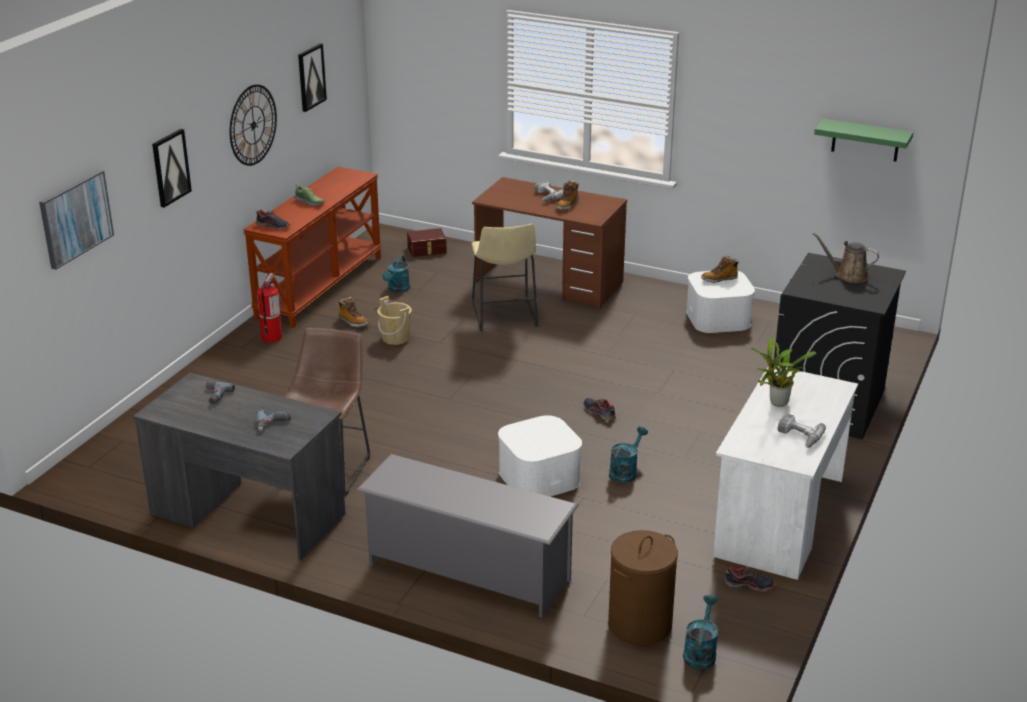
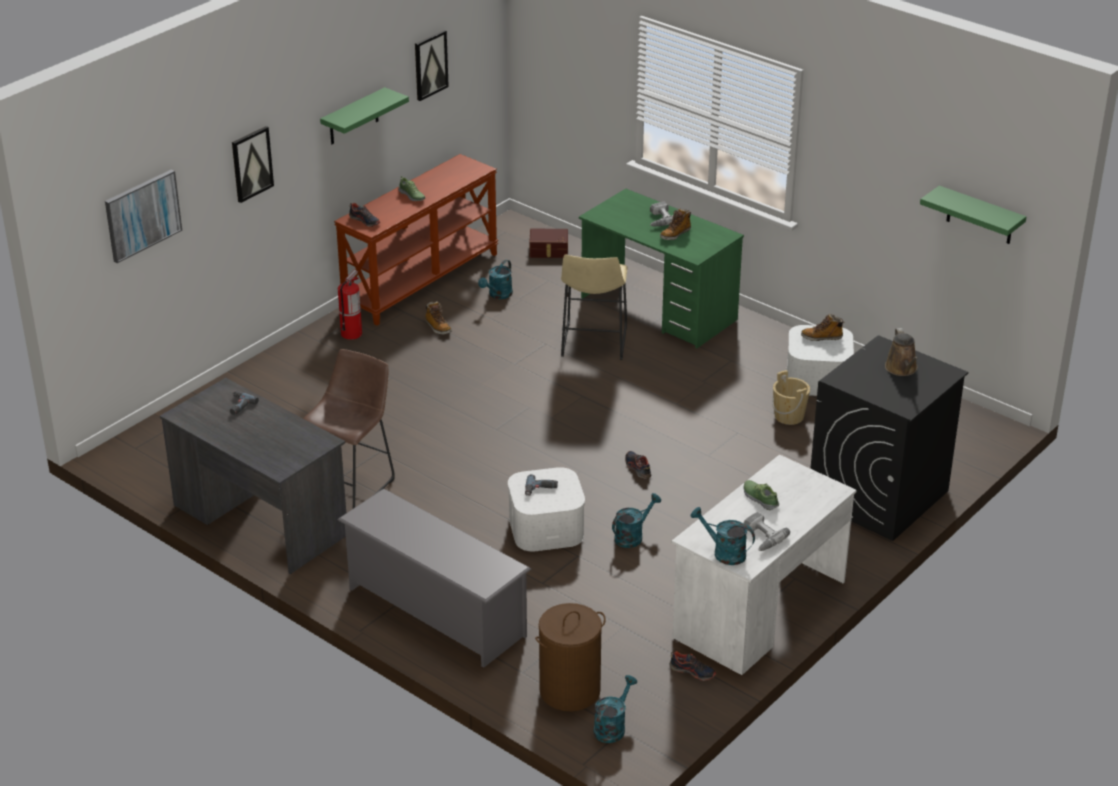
camera: 15 degrees right, 5 degrees up
wall clock [230,84,277,166] -> green shelf [320,87,409,144]
power drill [256,410,291,431] -> power drill moved to [525,474,558,496]
beige bucket [377,296,412,345] -> beige bucket moved to [772,370,810,425]
brown desk [472,177,627,309] -> green desk [579,189,744,348]
potted plant [751,337,816,407] -> shoe [743,480,779,510]
brown watering can [813,233,879,283] -> brown watering can turned 135 degrees counterclockwise [885,328,918,376]
none -> turquoise watering can [690,507,755,565]

